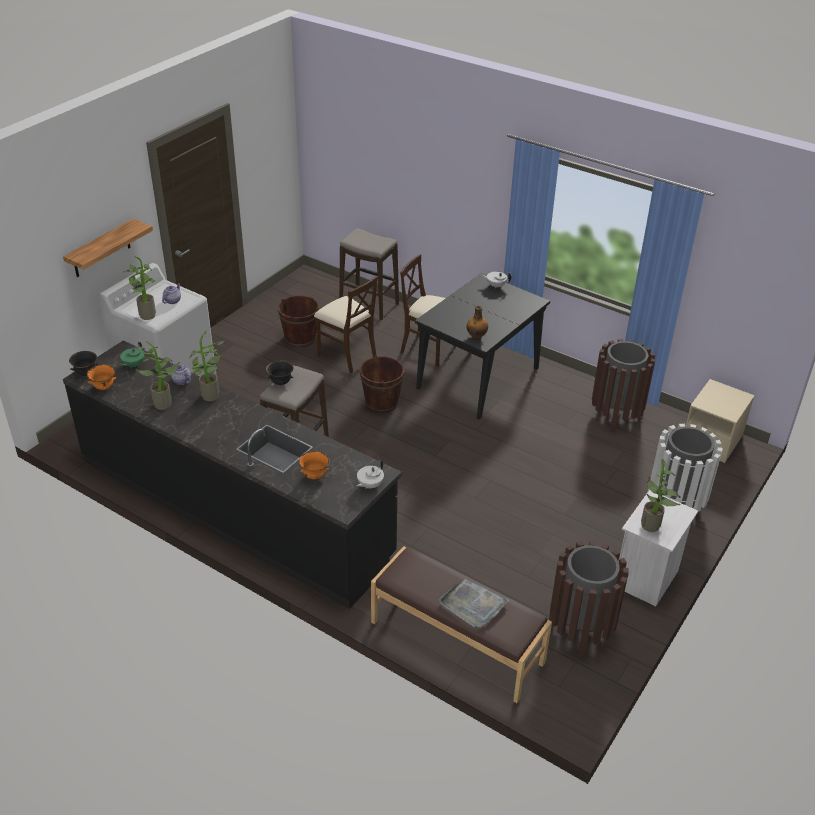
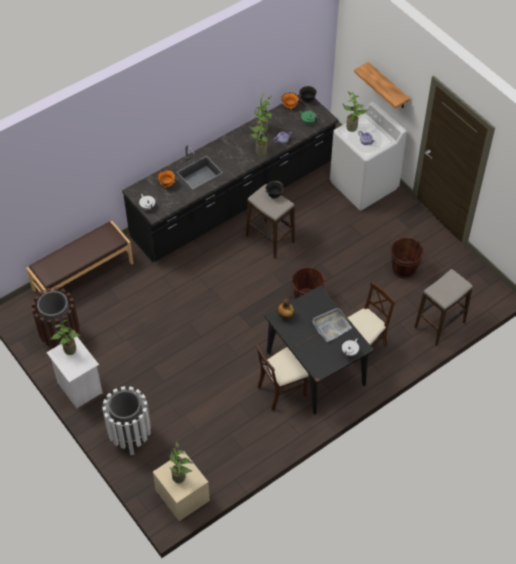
camera: 110 degrees right, 15 degrees up
beige chair [314,276,378,373] -> beige chair moved to [256,343,309,411]
grey tray [439,579,509,627] -> grey tray moved to [312,308,352,342]
brown trash can [592,339,656,433] -> none
none -> potted plant [170,442,192,483]

